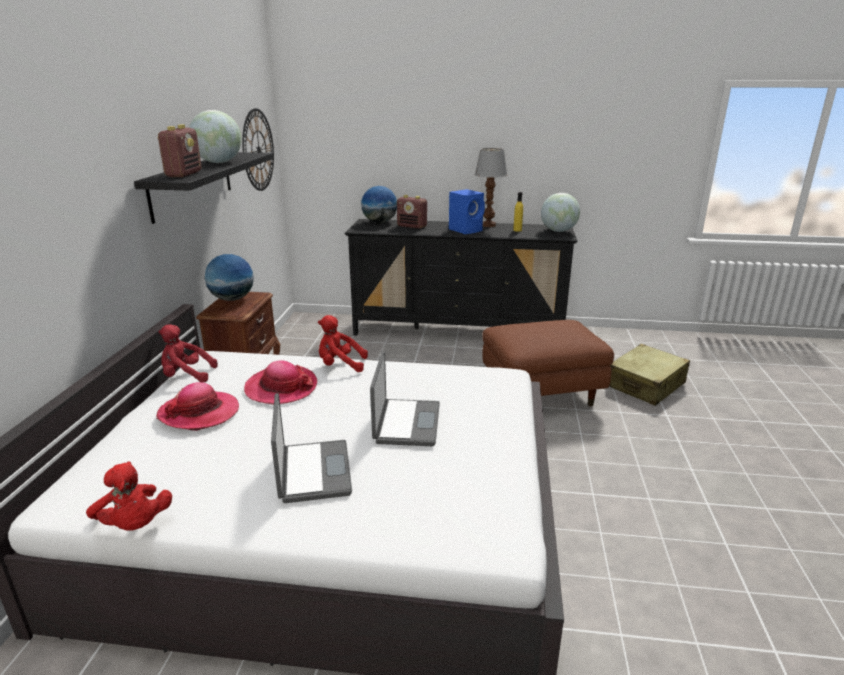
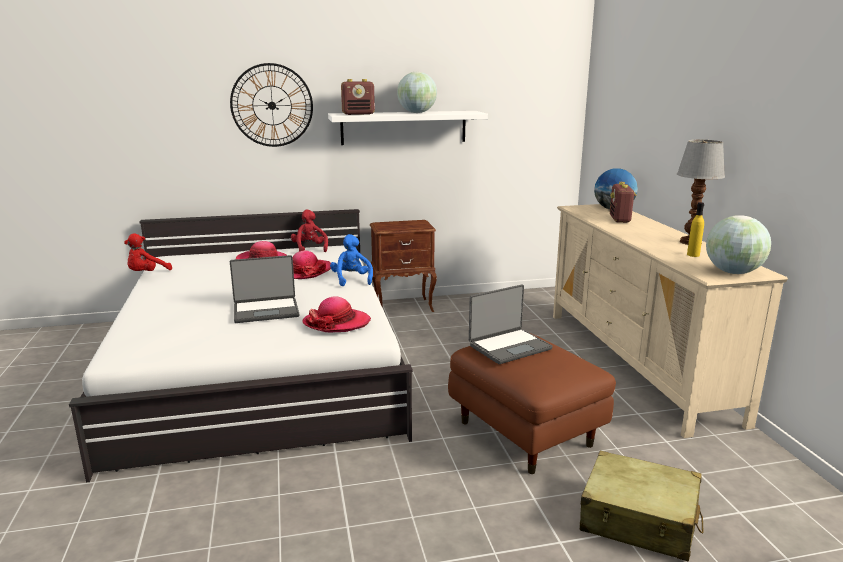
camera: 70 degrees right, 5 degrees down
black shelf [134,152,273,224] -> white shelf [328,111,488,145]
globe [205,254,254,301] -> none
wall clock [242,108,274,191] -> wall clock moved to [230,63,313,147]
laptop [271,393,352,503] -> laptop moved to [469,284,553,364]
red plush toy [318,315,368,372] -> blue plush toy [330,234,373,286]
black dresser [344,219,578,336] -> beige dresser [553,204,788,438]
blue speaker [449,189,485,234] -> none
none -> hat [302,296,371,332]

